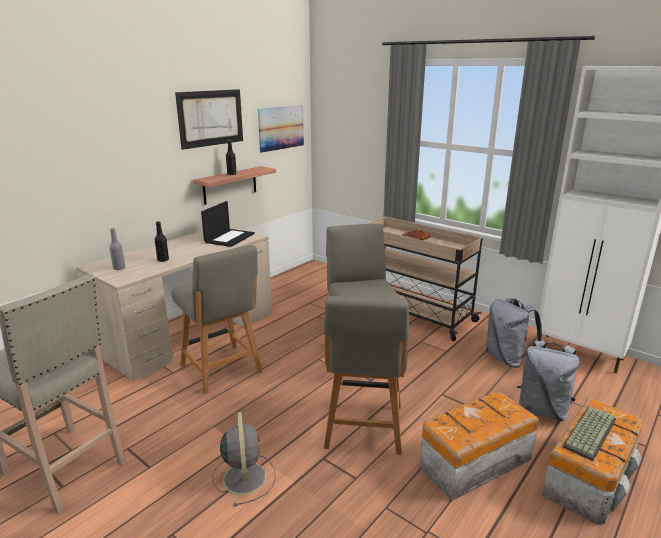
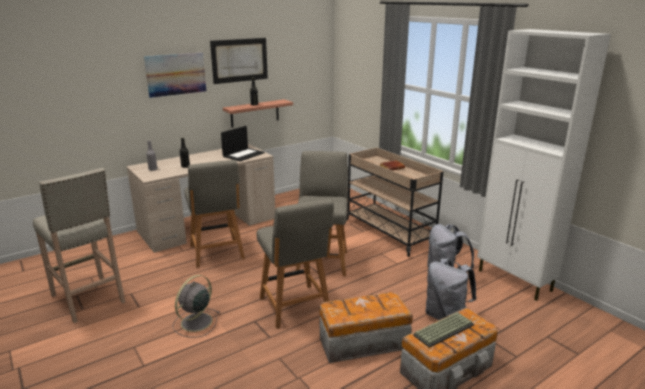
camera: 15 degrees right, 0 degrees up
grey fan [213,412,276,507] -> grey fan turned 150 degrees counterclockwise [172,275,220,338]
picture [258,105,304,153] -> picture moved to [144,52,206,98]
grey chair [323,296,409,455] -> grey chair turned 45 degrees counterclockwise [256,199,334,329]

